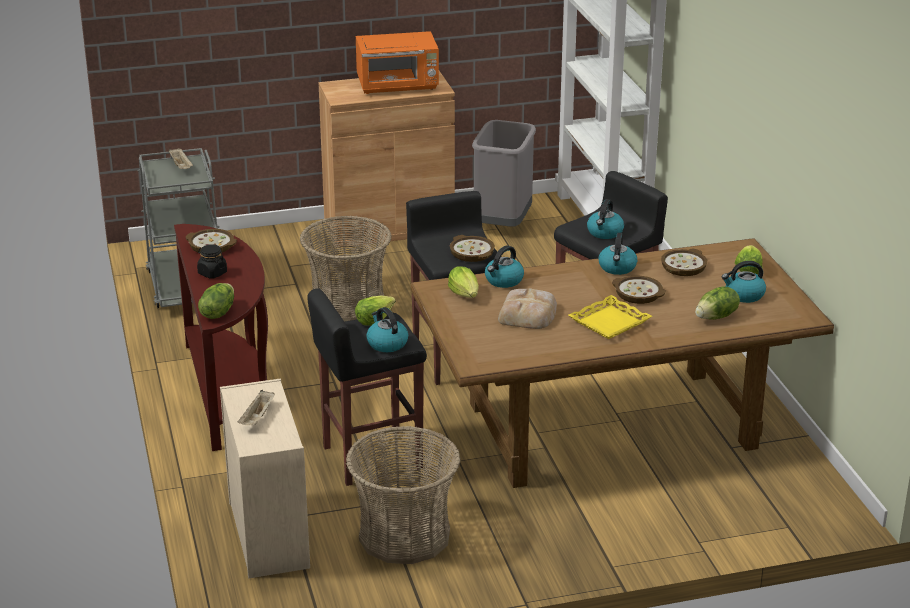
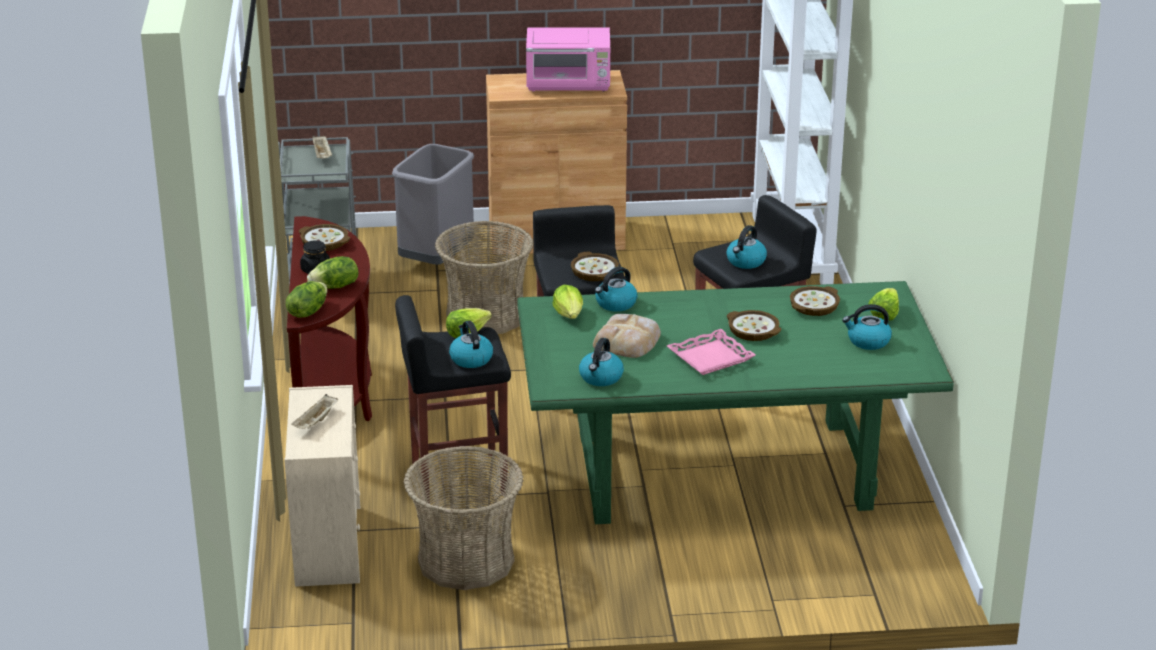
camera: 10 degrees right, 0 degrees up
orange microwave [356,31,439,94] -> pink microwave [526,28,610,91]
brown dining table [411,238,834,488] -> green dining table [517,281,954,524]
grey trash can [472,120,536,227] -> grey trash can moved to [392,144,474,264]
yellow tray [568,295,652,339] -> pink tray [667,329,756,375]
kettle [599,233,637,275] -> kettle moved to [579,338,624,386]
lettuce [695,286,740,320] -> lettuce moved to [307,256,358,289]

